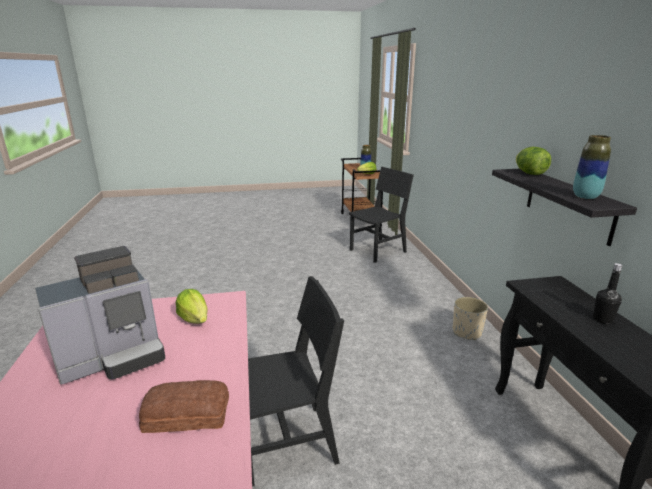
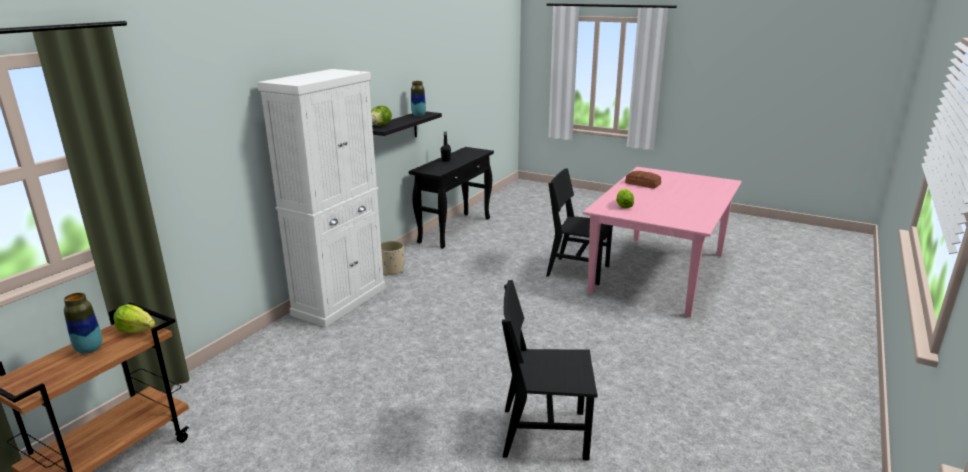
camera: 140 degrees left, 0 degrees up
coffee machine [35,246,165,385] -> none
black chair [349,167,414,263] -> black chair moved to [502,280,598,460]
none -> white cabinet [257,69,386,327]

